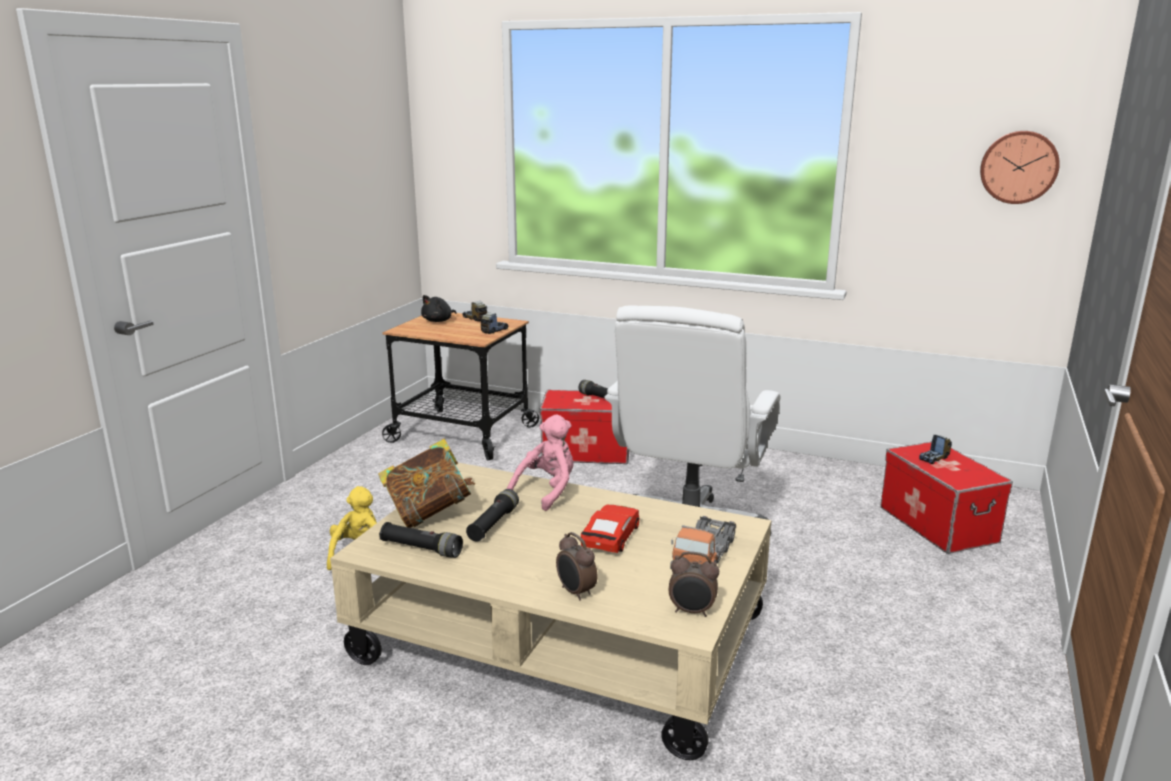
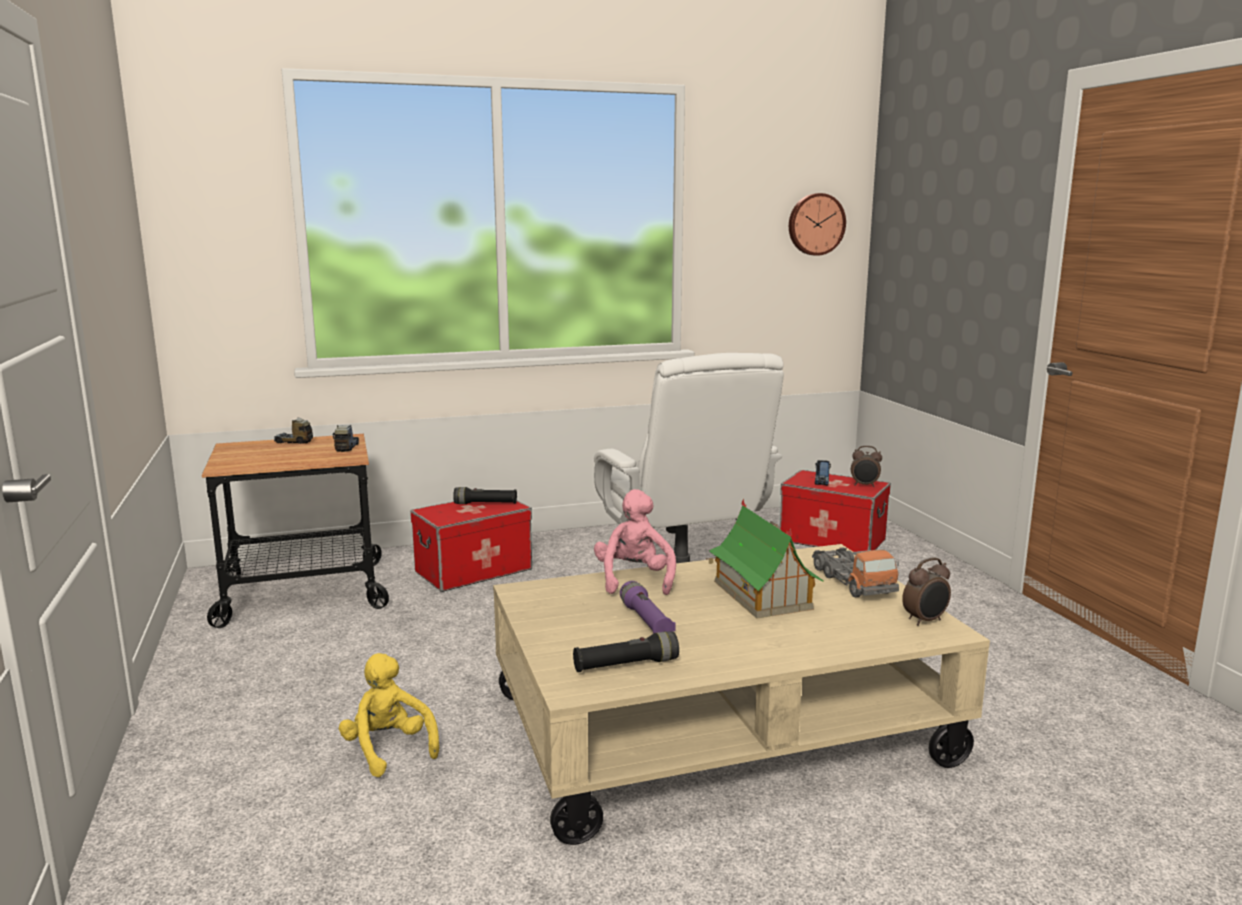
camera: 40 degrees left, 5 degrees down
book [378,439,475,528] -> none
black plush toy [421,295,457,322] -> none
black flashlight [466,489,519,542] -> purple flashlight [620,581,676,634]
alarm clock [556,532,597,601] -> alarm clock moved to [851,446,882,487]
red toy car [581,505,639,553] -> toy house [706,499,824,619]

